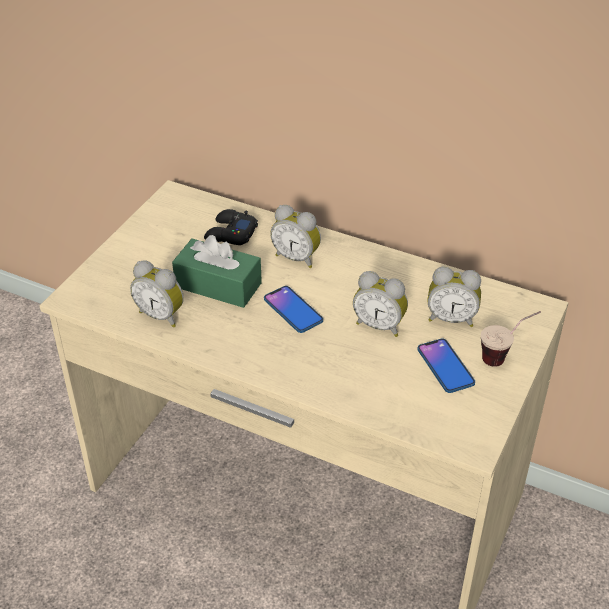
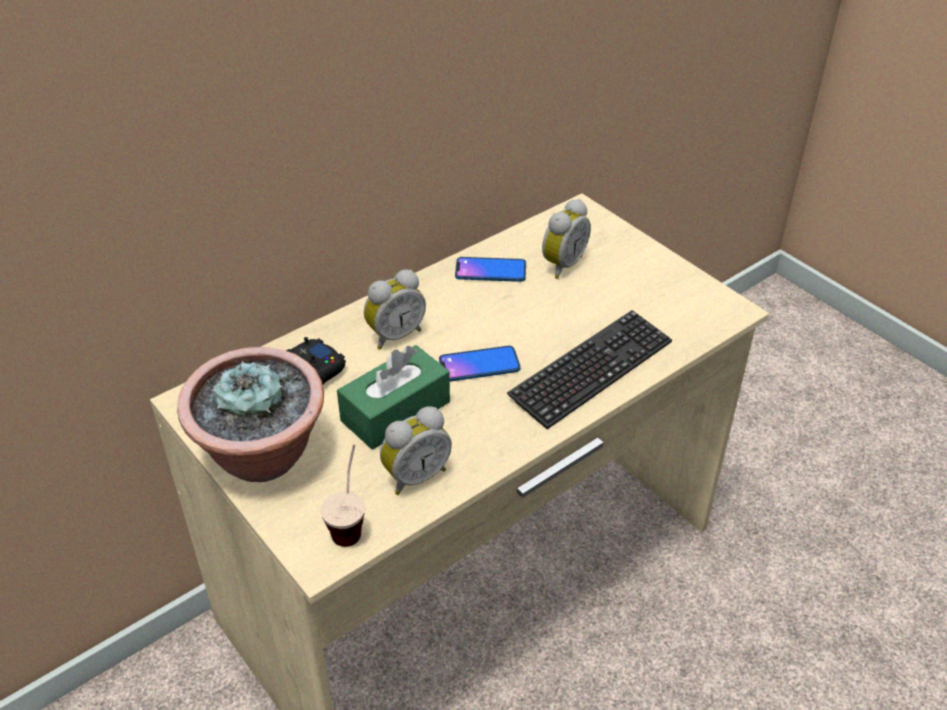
camera: 65 degrees left, 0 degrees up
alarm clock [353,271,408,337] -> none
phone [417,339,475,393] -> phone moved to [455,257,526,282]
cup [481,311,541,367] -> cup moved to [321,444,365,547]
none -> potted plant [177,347,324,482]
none -> keyboard [507,310,672,429]

